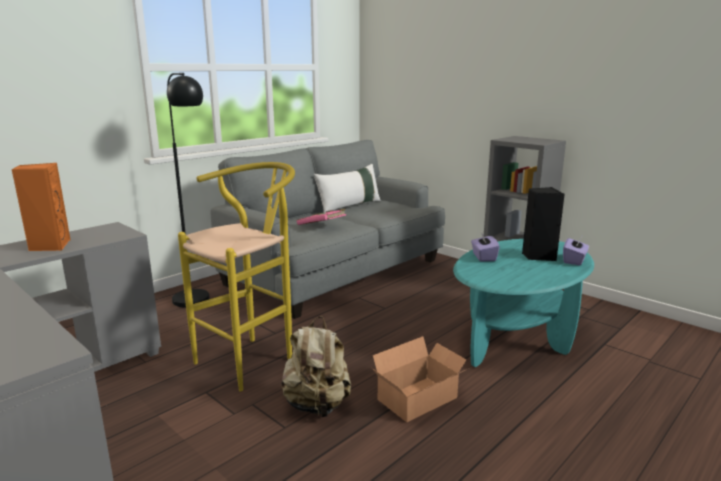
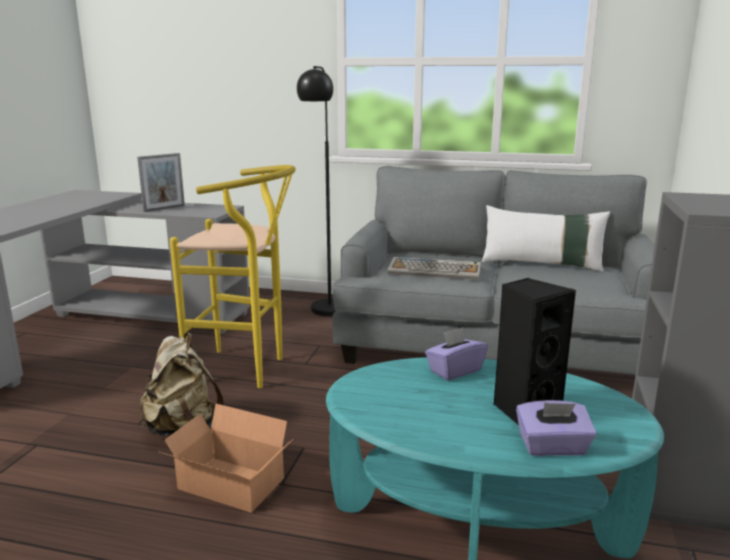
camera: 60 degrees right, 0 degrees up
orange speaker [12,163,71,251] -> picture frame [137,153,185,212]
pink book [297,209,346,225] -> keyboard [387,257,481,280]

